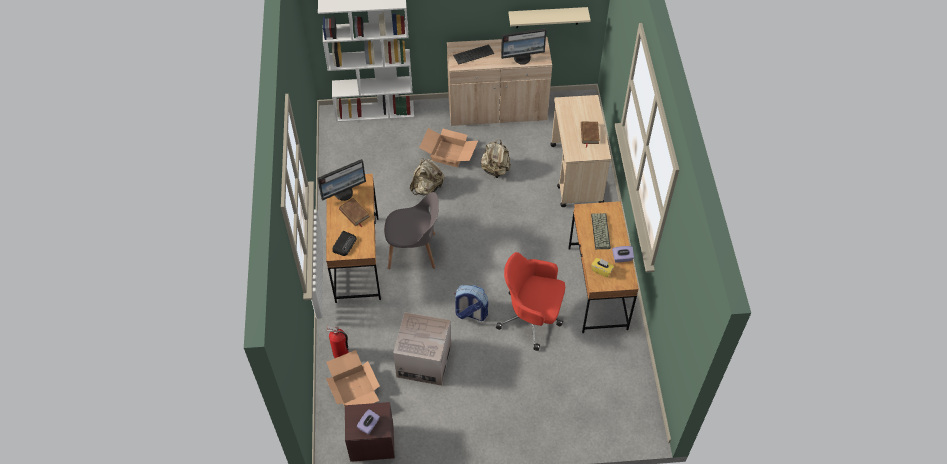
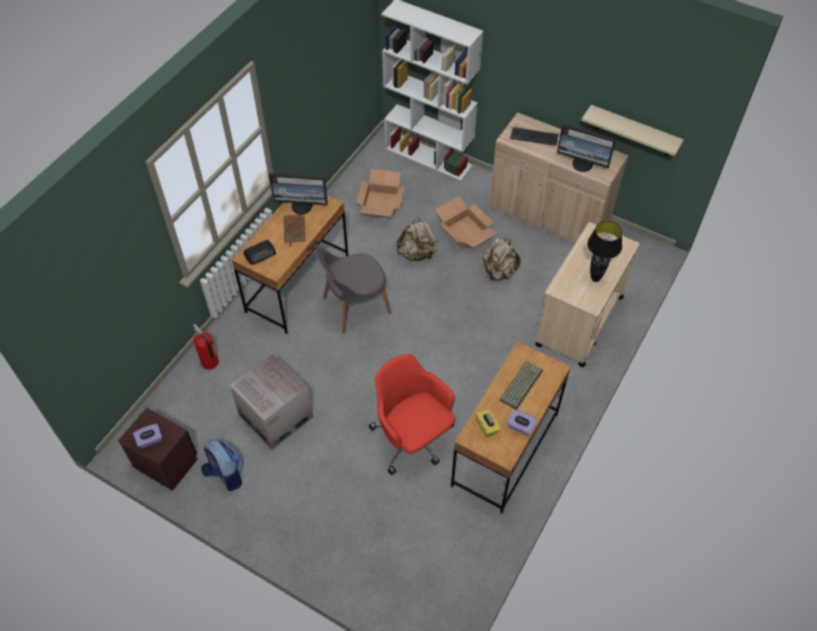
camera: 35 degrees right, 0 degrees up
cardboard box [326,350,380,407] -> cardboard box moved to [356,169,405,217]
grey chair [384,192,439,269] -> grey chair turned 120 degrees clockwise [315,248,392,333]
backpack [454,285,488,321] -> backpack moved to [201,439,243,491]
brown book [581,122,600,147] -> black table lamp [587,221,622,282]

